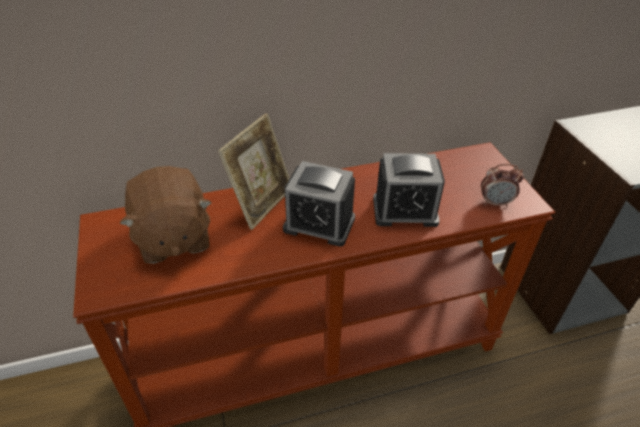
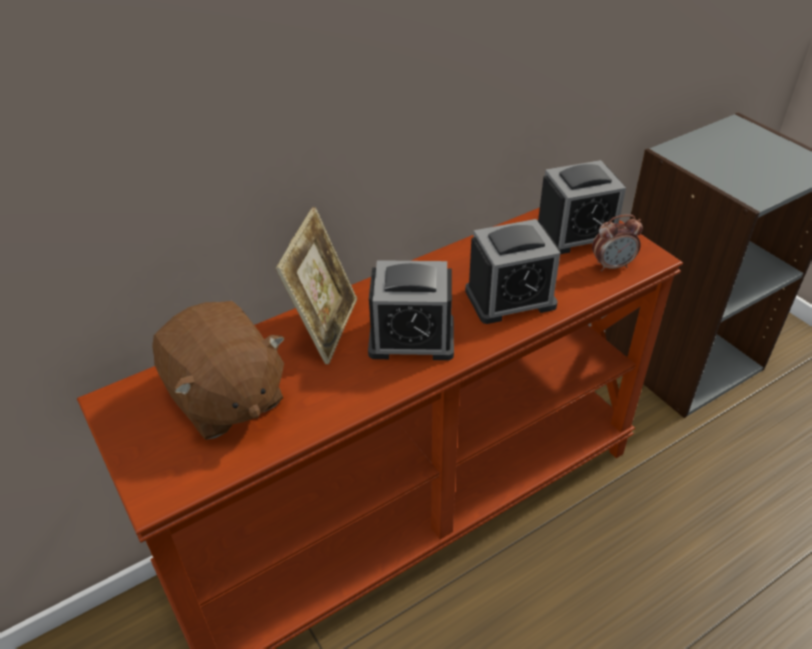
camera: 15 degrees left, 0 degrees up
none -> alarm clock [537,160,626,254]

